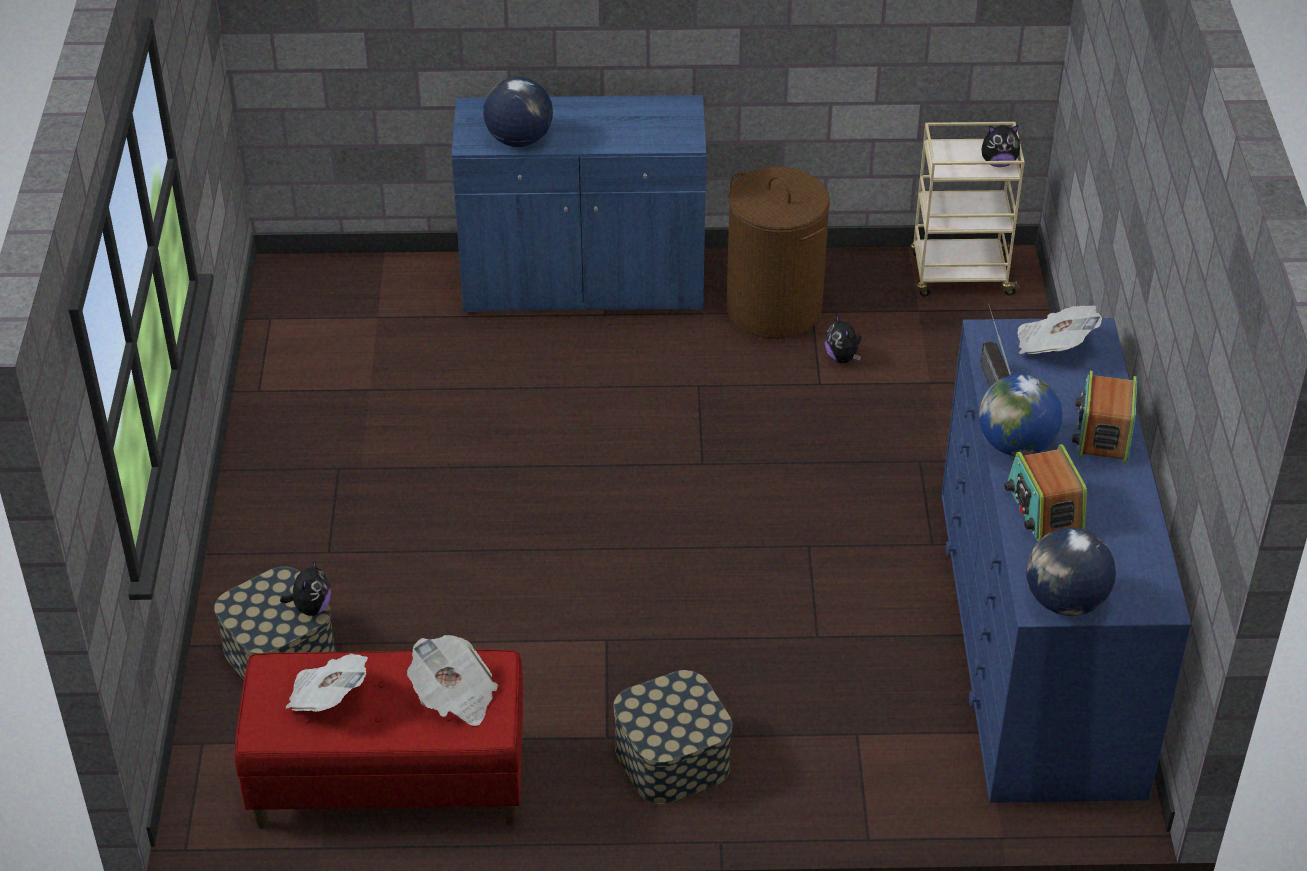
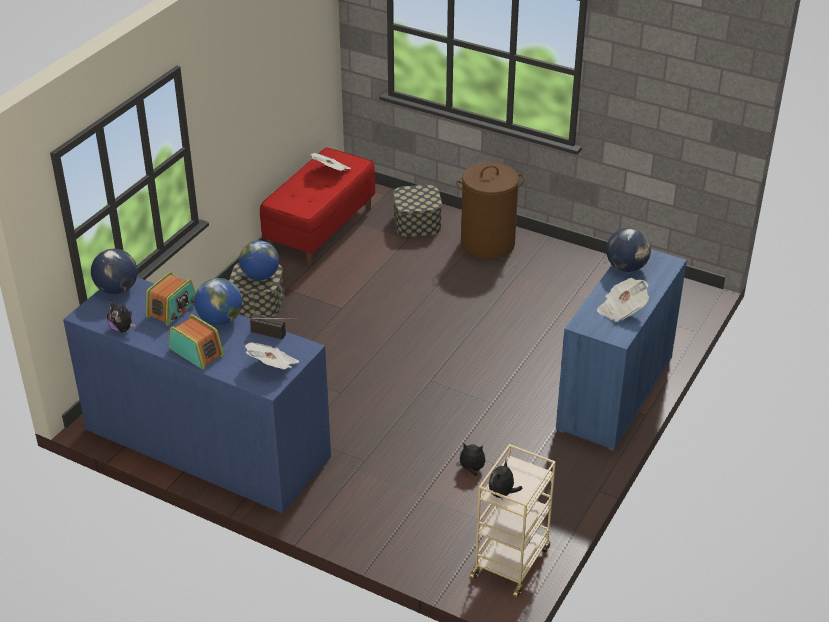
camera: 120 degrees right, 5 degrees down
plush toy [280,558,331,616] -> plush toy moved to [107,299,136,332]
newspaper [407,635,498,726] -> newspaper moved to [597,278,649,322]
brown laundry basket [727,167,830,339] -> brown laundry basket moved to [456,162,525,259]
radio [1004,444,1087,541] -> radio turned 105 degrees clockwise [146,272,196,326]
none -> globe [239,240,279,280]

